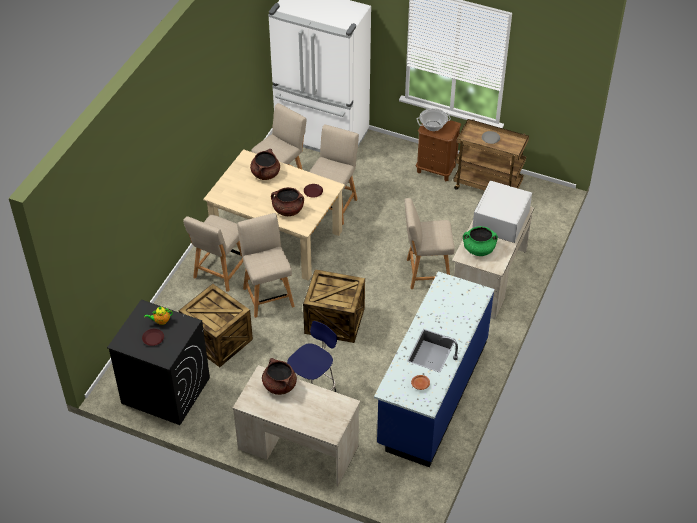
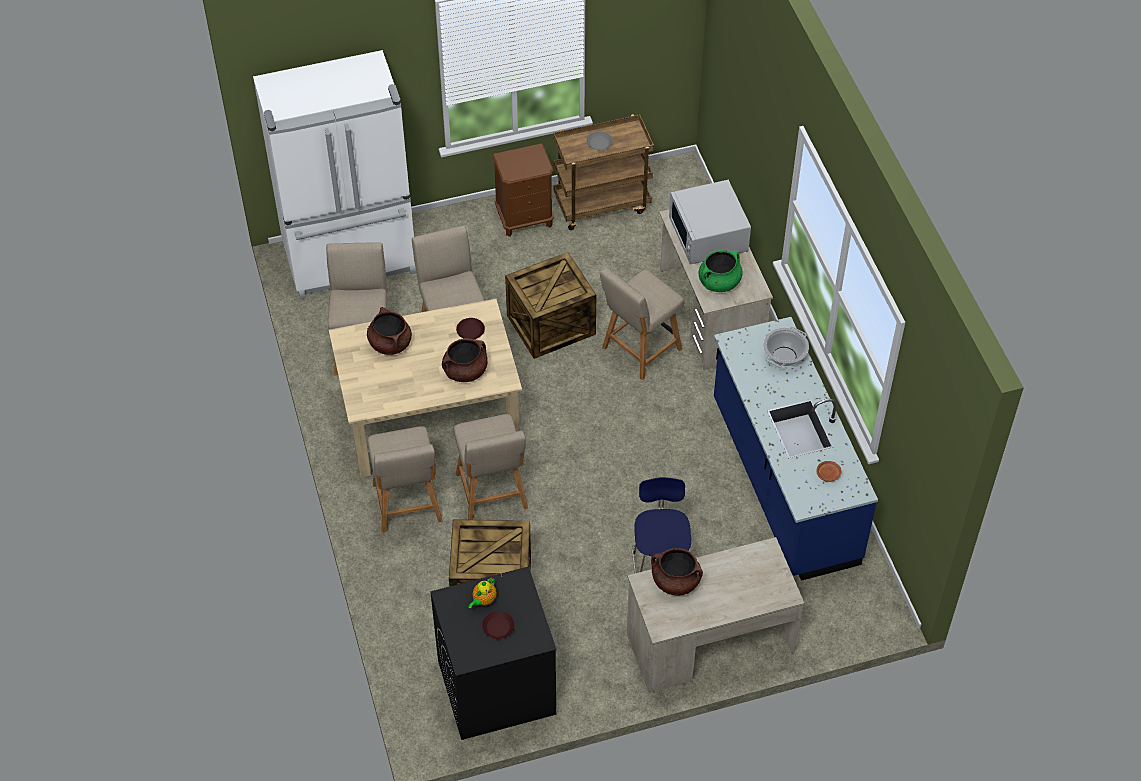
camera: 40 degrees left, 5 degrees up
beige chair [237,213,295,318] -> beige chair turned 135 degrees counterclockwise [454,414,528,520]
crate [303,269,365,343] -> crate moved to [505,252,596,359]
cooking pot [417,108,451,131] -> cooking pot moved to [763,327,809,368]

